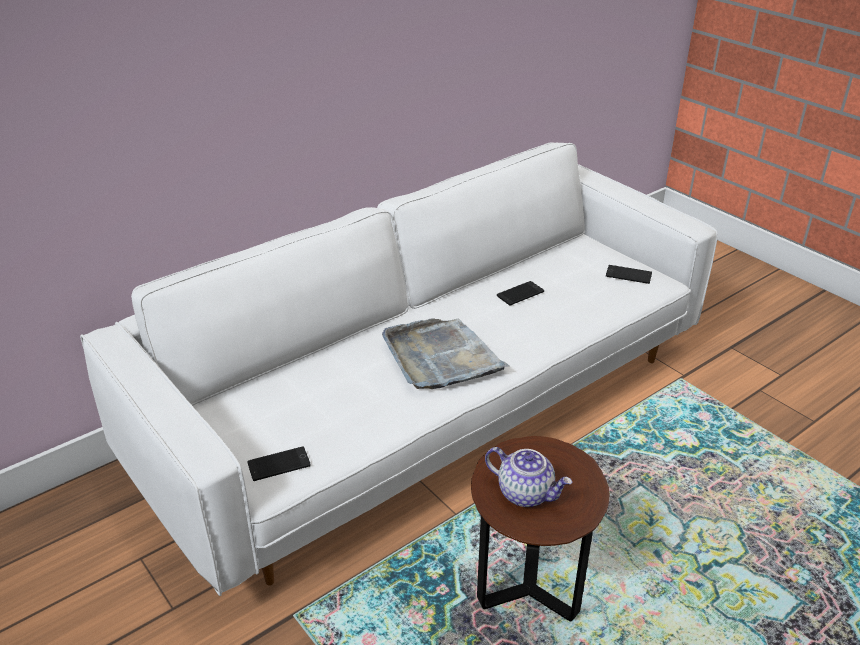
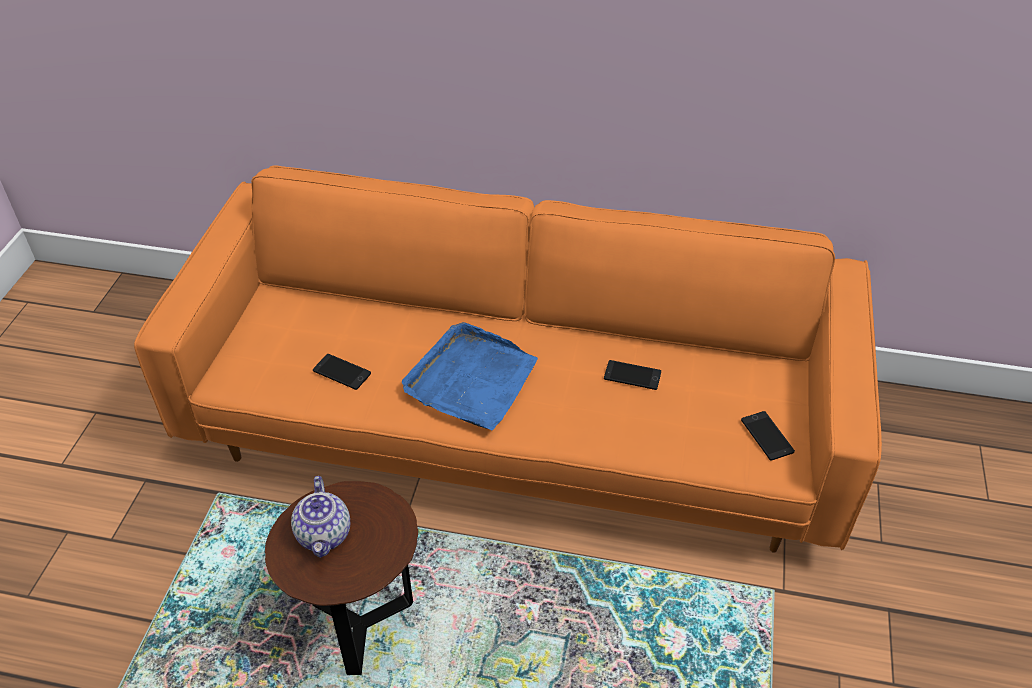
camera: 50 degrees right, 10 degrees up
white sofa [80,142,718,596] -> orange sofa [134,165,882,553]
phone [248,447,311,481] -> phone moved to [313,354,371,390]
grey tray [382,318,509,389] -> blue tray [402,322,538,430]

